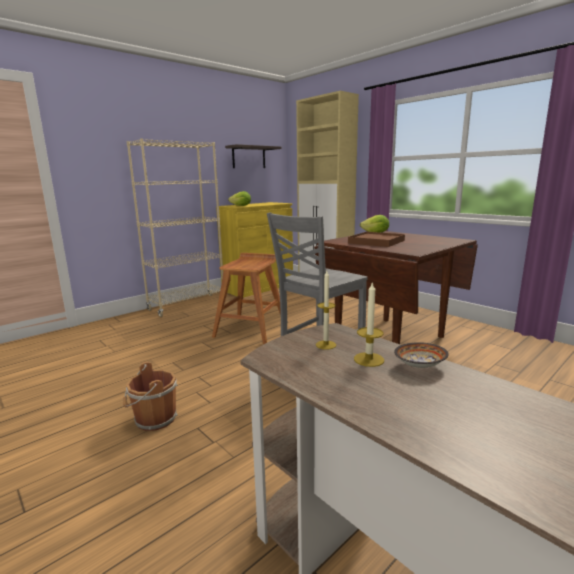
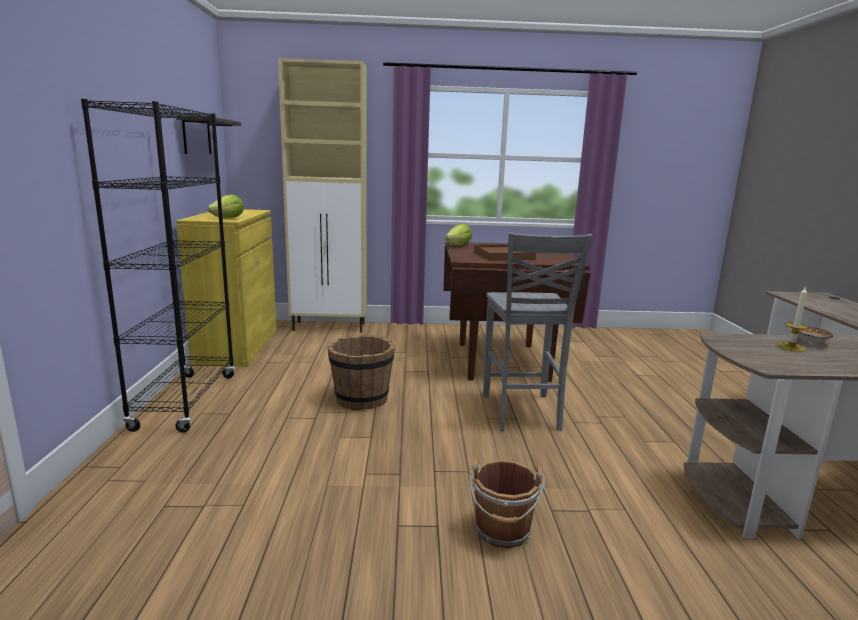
camera: 50 degrees left, 0 degrees up
beige bookcase [126,138,223,317] -> black bookcase [81,99,235,432]
brown stool [212,253,281,345] -> brown bucket [327,335,395,410]
candle [316,271,336,350] -> none

